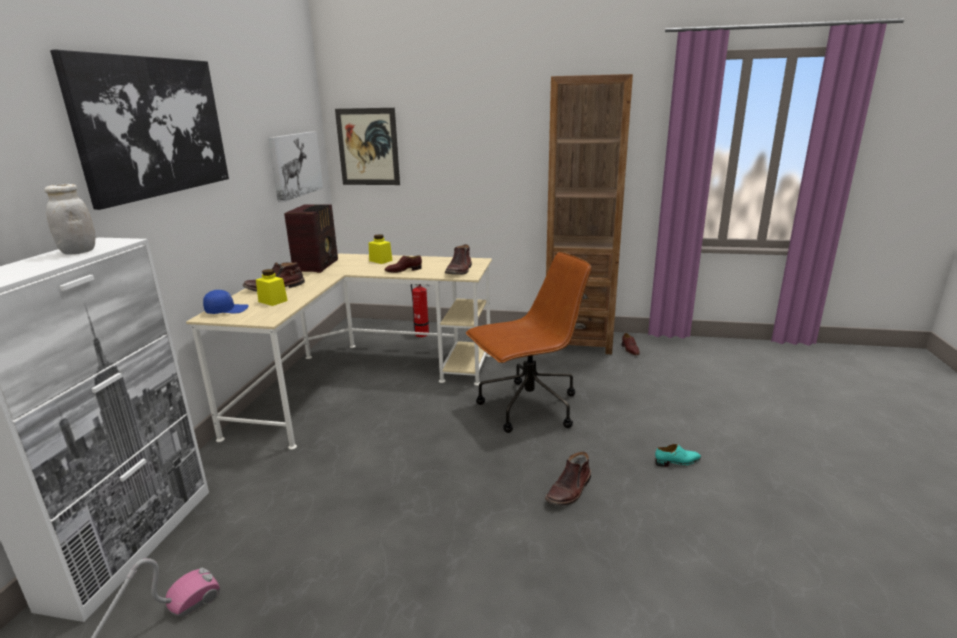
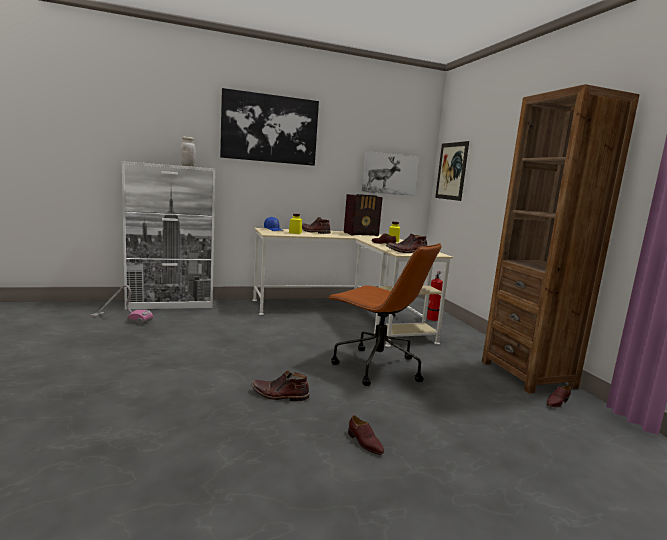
camera: 60 degrees right, 10 degrees down
turquoise shoe [655,444,701,467] -> brown shoe [348,415,384,455]

